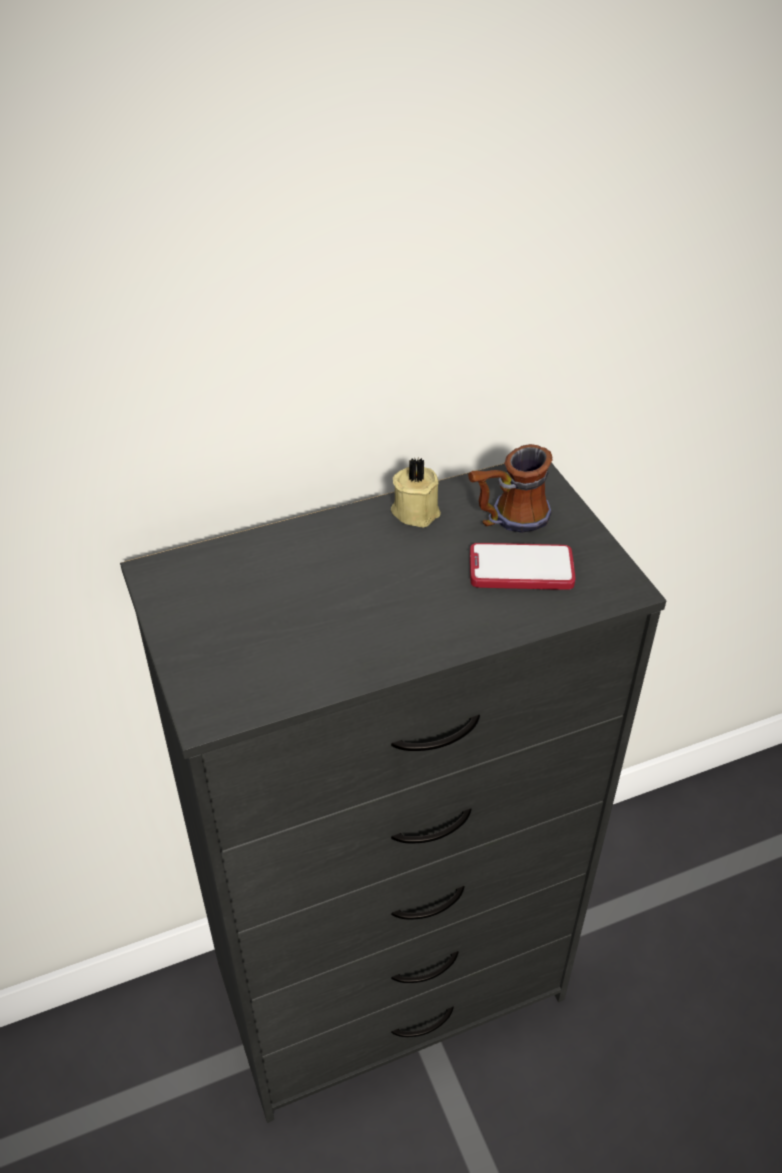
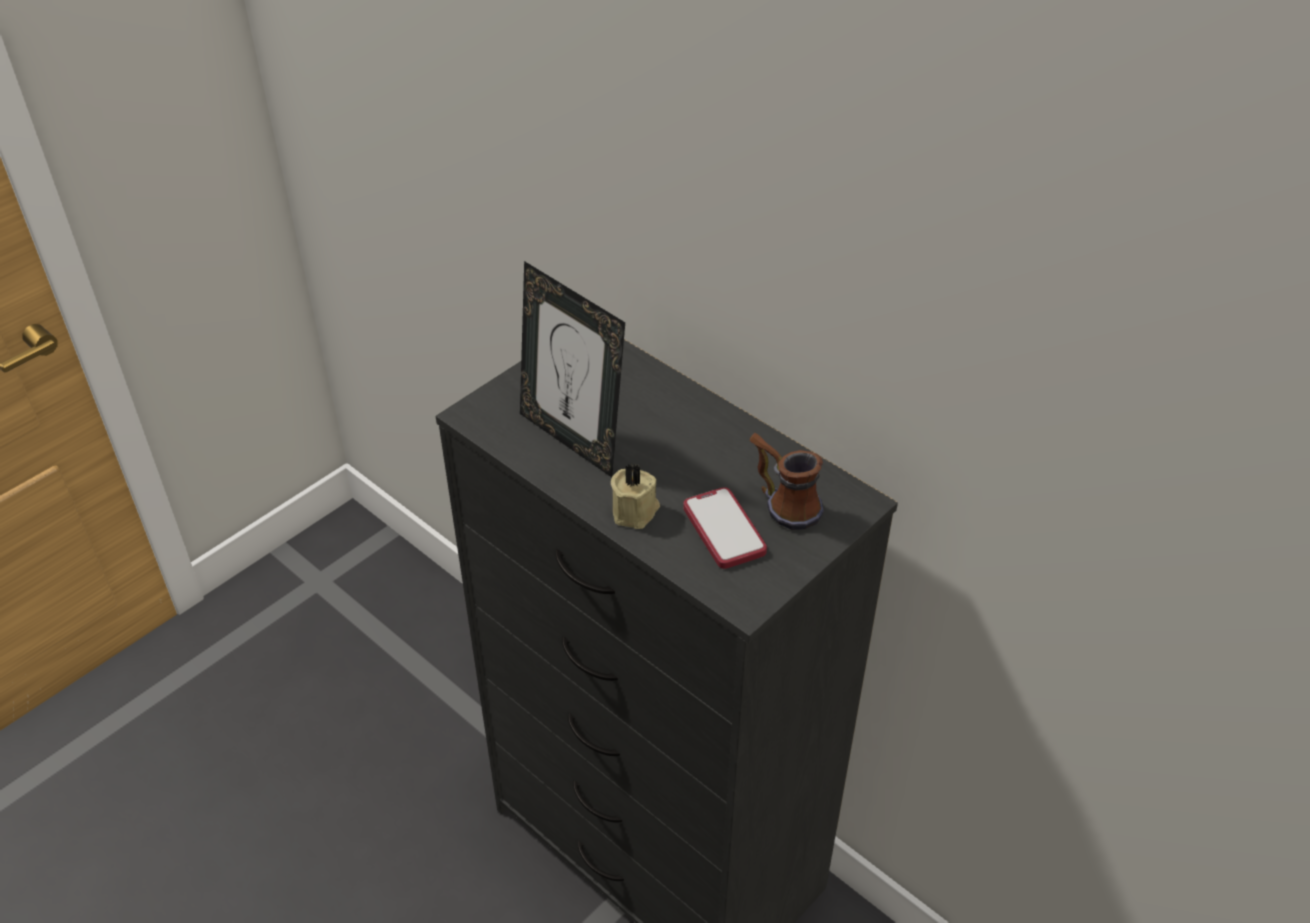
camera: 65 degrees right, 0 degrees up
beige candle [391,457,441,527] -> beige candle moved to [611,463,660,529]
none -> picture frame [520,261,625,477]

